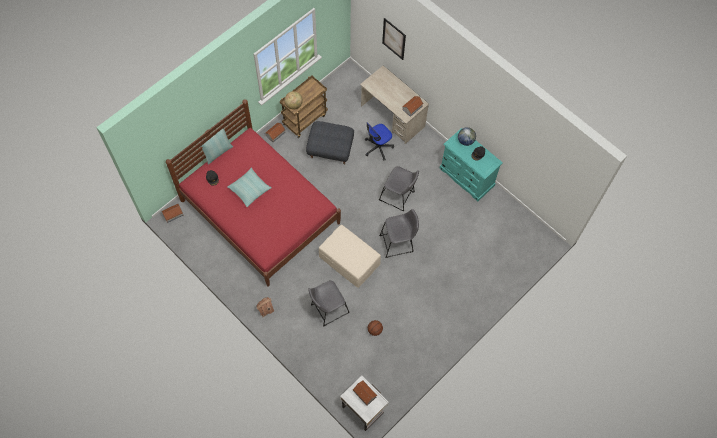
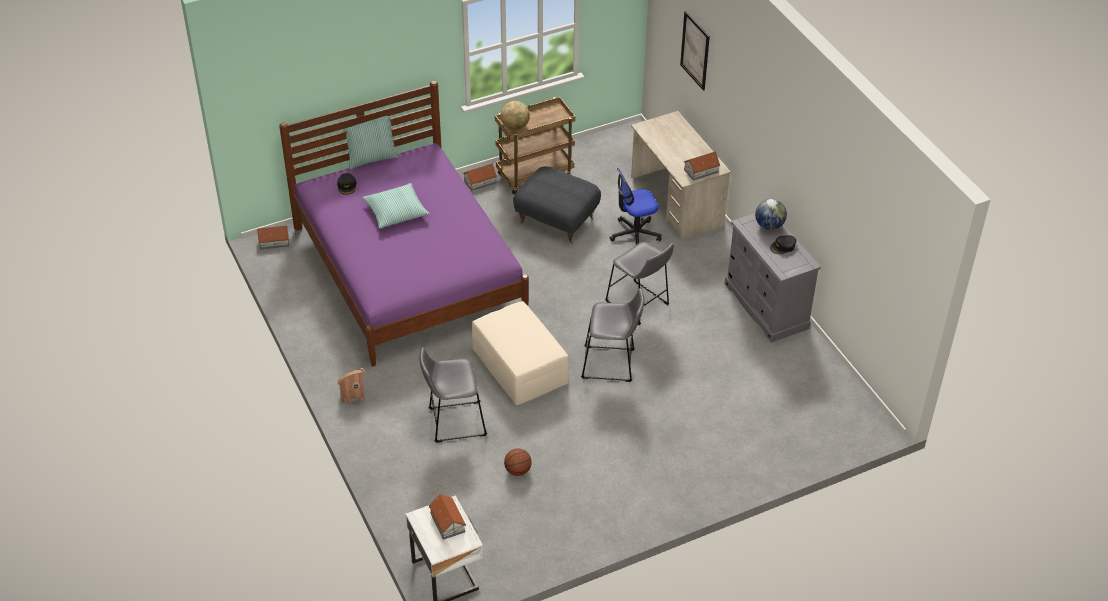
camera: 20 degrees right, 20 degrees down
red bed [166,99,341,287] -> purple bed [279,80,529,367]
turquoise dresser [439,128,503,201] -> grey dresser [725,213,821,343]

